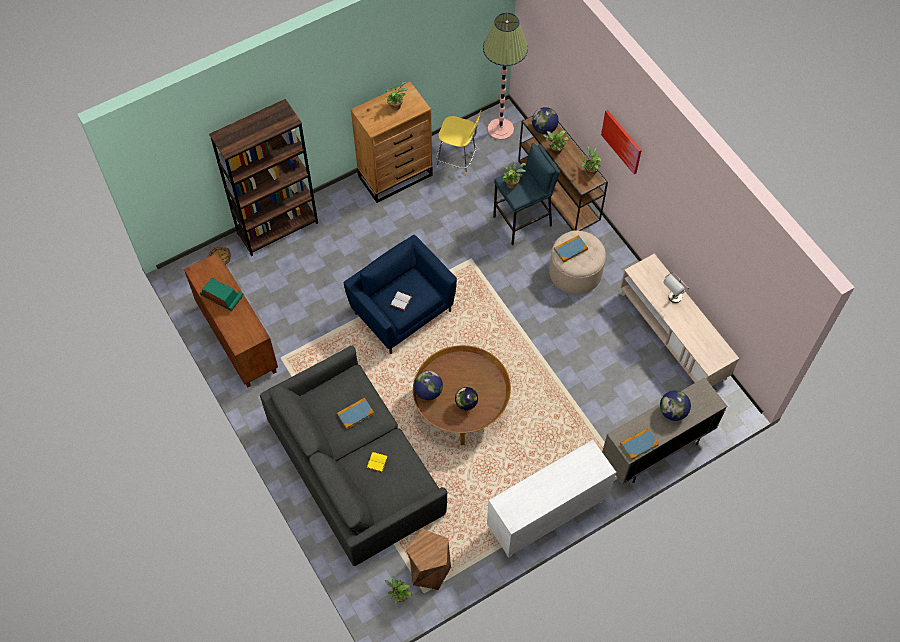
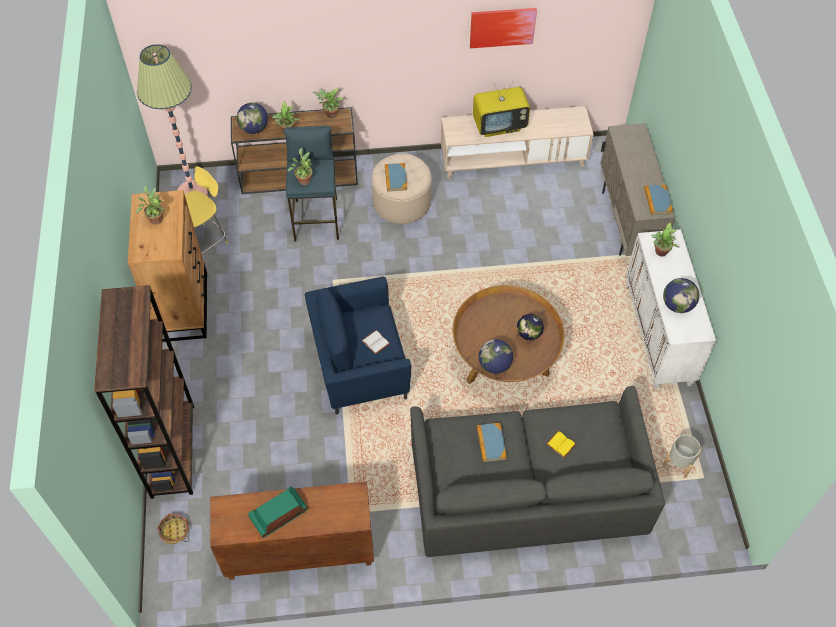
camera: 65 degrees left, 5 degrees down
potted plant [385,577,413,605] -> potted plant moved to [651,222,679,256]
brown stool [406,529,451,590] -> grey planter [663,435,702,478]
picture [601,110,642,174] -> picture moved to [470,8,537,48]
globe [660,390,691,421] -> globe moved to [663,278,699,313]
grey table lamp [663,272,689,303] -> television [473,81,530,137]

